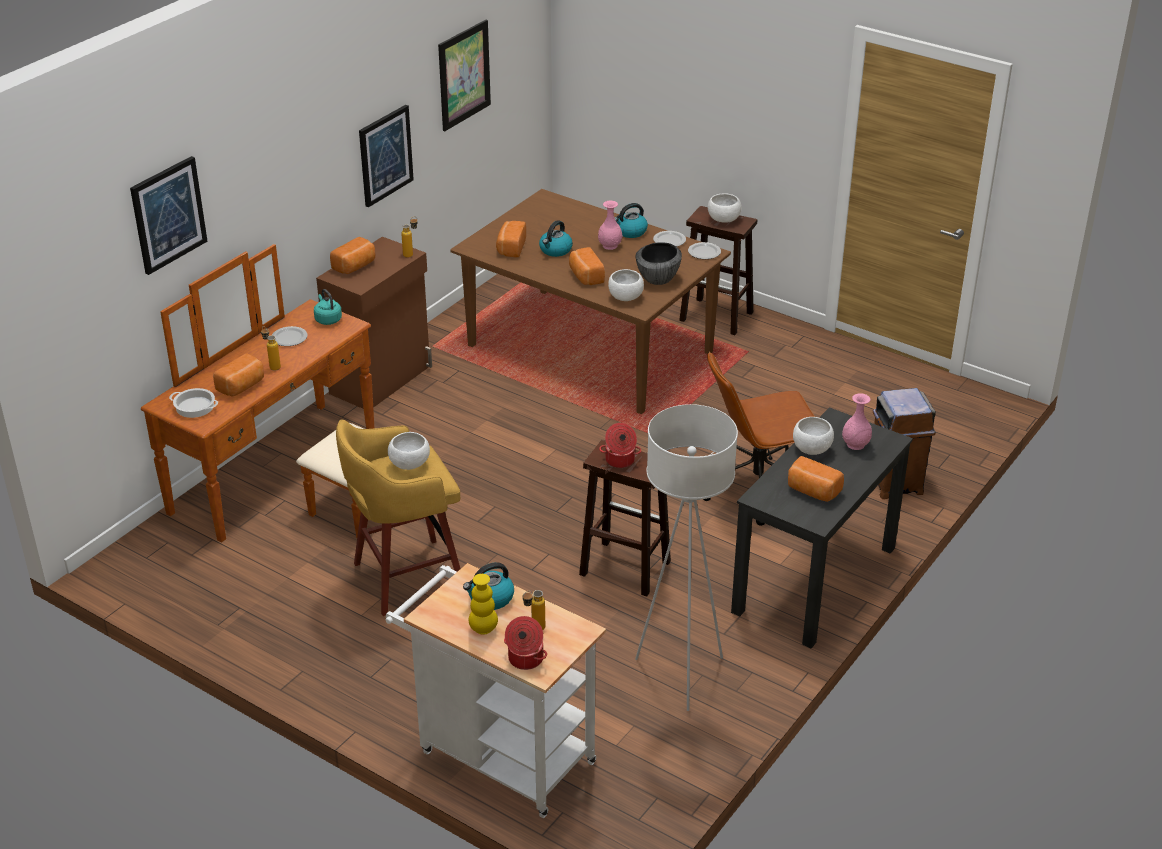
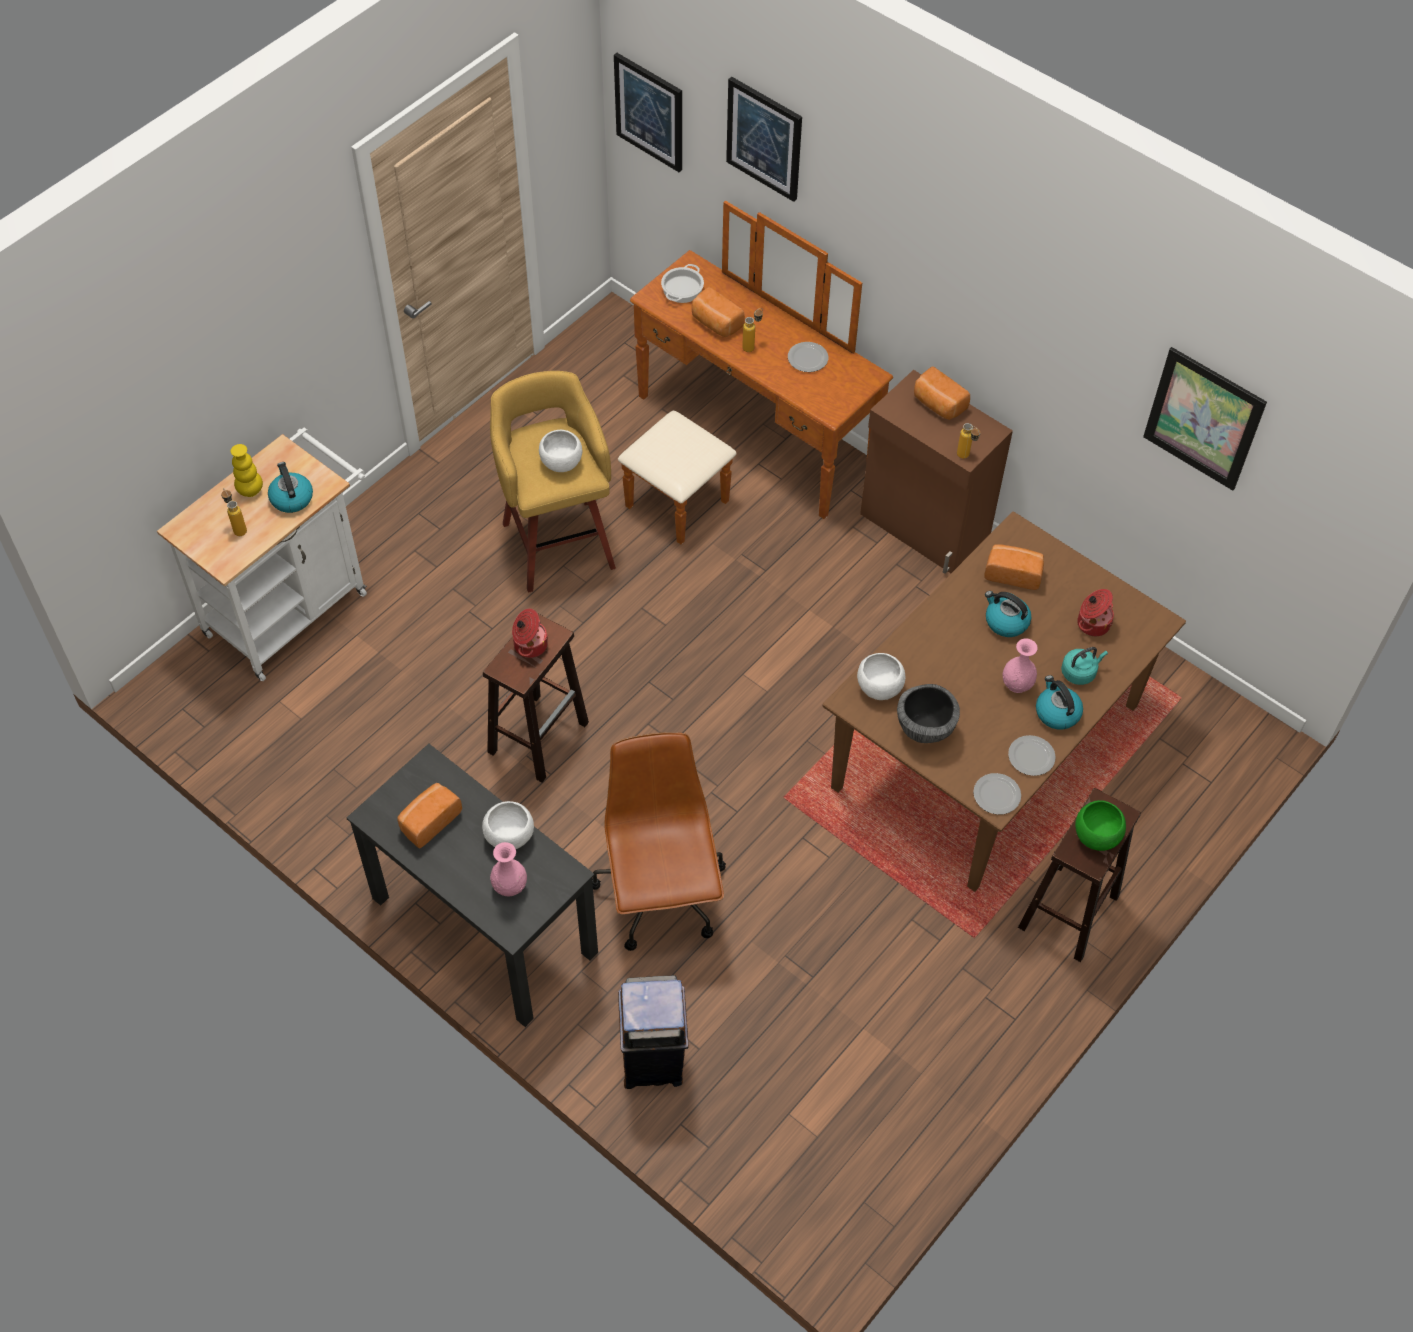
camera: 95 degrees right, 20 degrees up
turquoise kettle [314,289,342,325] -> turquoise kettle moved to [1061,647,1108,685]
picture [359,105,414,207] -> picture moved to [614,53,682,172]
cooking pot [504,616,547,670] -> cooking pot moved to [1077,589,1114,636]
bread [569,247,605,285] -> none
white floor lamp [635,404,738,711] -> none
white bowl [708,193,742,223] -> green bowl [1075,800,1126,851]

